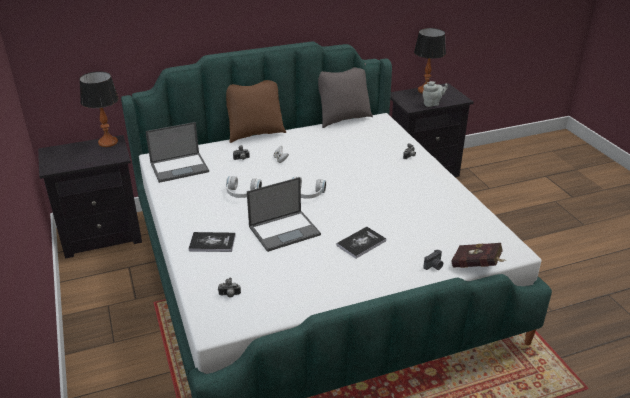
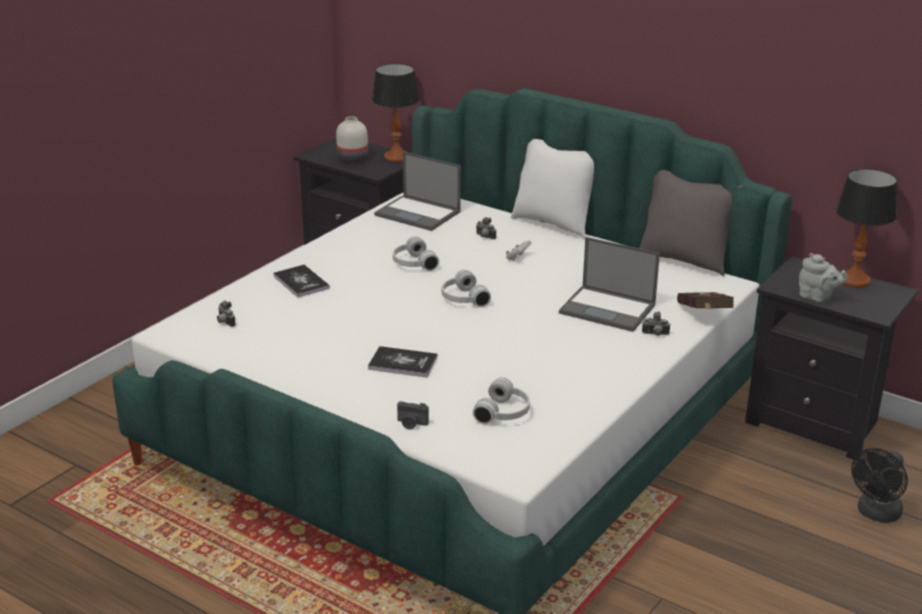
camera: 55 degrees right, 5 degrees down
brown pillow [226,80,286,143] -> white pillow [511,139,594,239]
laptop [247,177,321,252] -> laptop moved to [559,237,660,332]
red book [451,243,505,268] -> red book moved to [677,292,734,309]
none -> white vase [336,116,368,163]
none -> white headphones [473,377,530,424]
none -> black fan [851,448,908,523]

